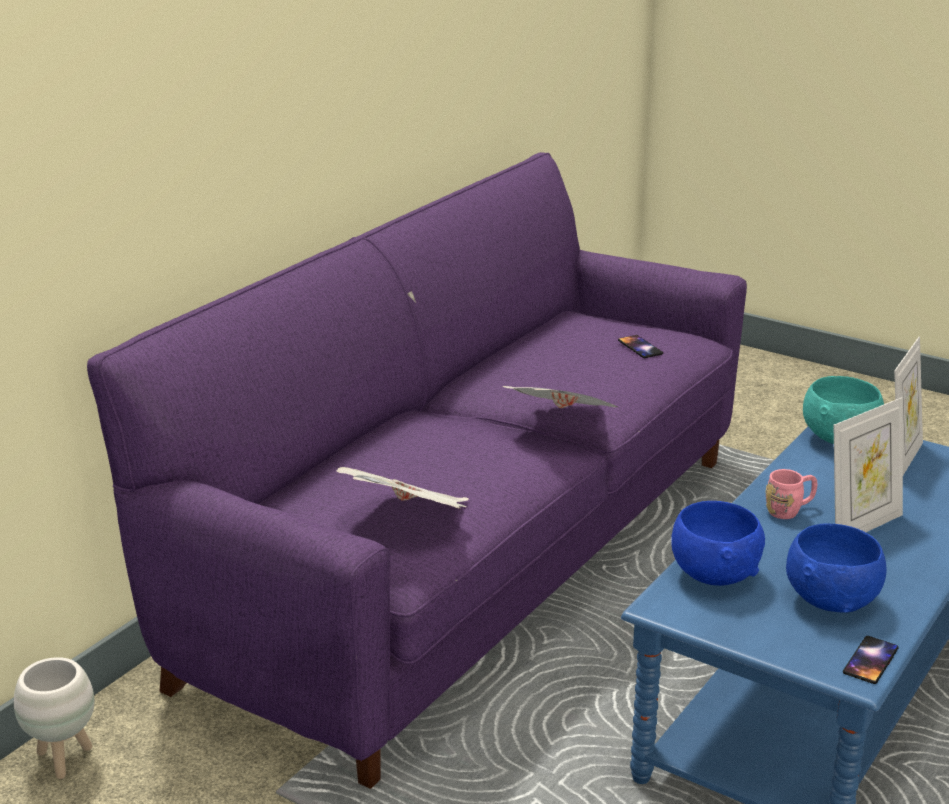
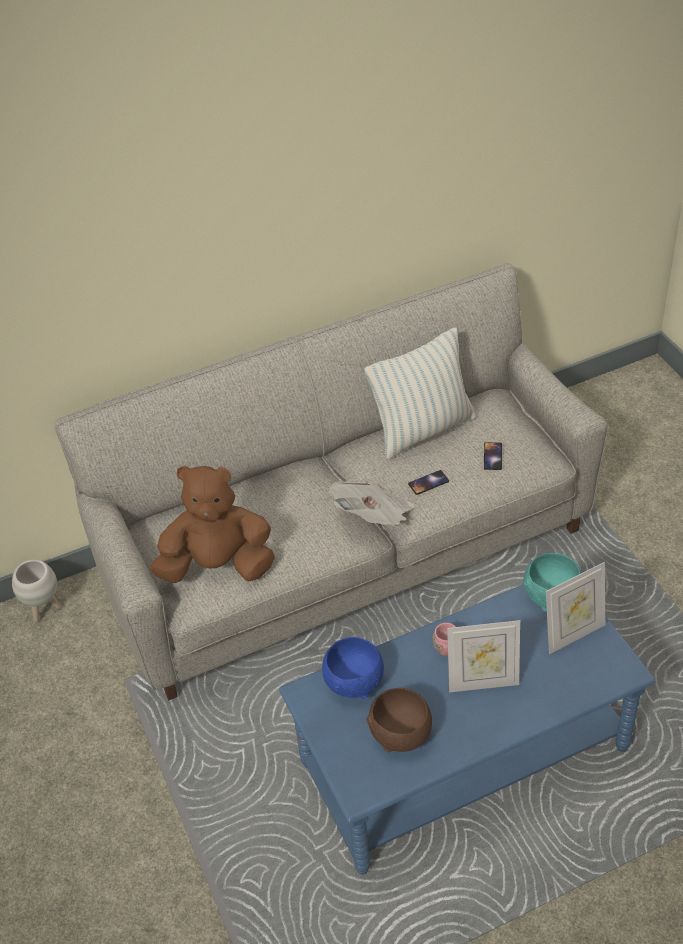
camera: 35 degrees right, 20 degrees up
purple sofa [87,152,747,789] -> grey sofa [55,263,608,701]
newspaper [337,467,469,508] -> brown plush toy [150,466,275,583]
blue bowl [786,523,886,613] -> brown bowl [366,688,432,752]
phone [843,636,899,684] -> phone moved to [408,470,449,495]
none -> pillow [365,328,476,460]

